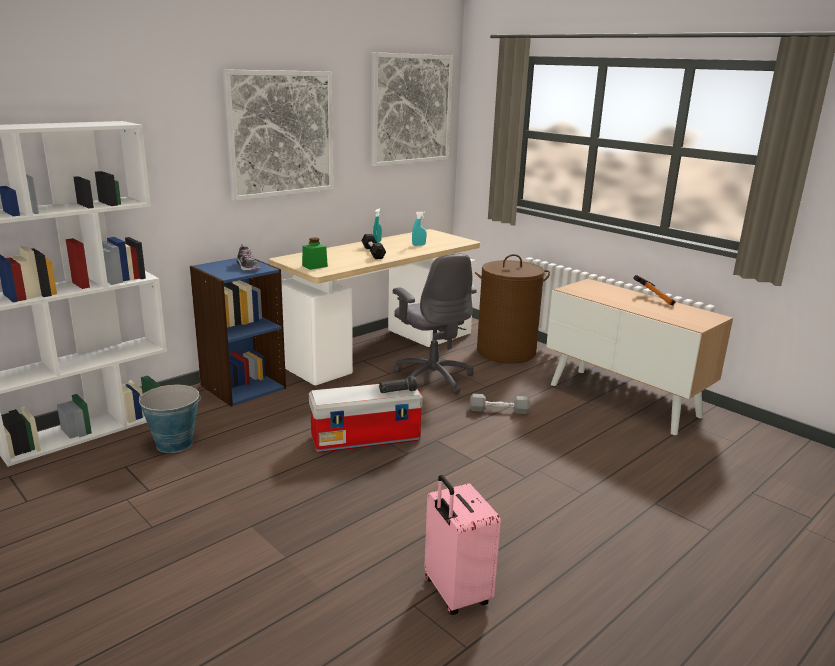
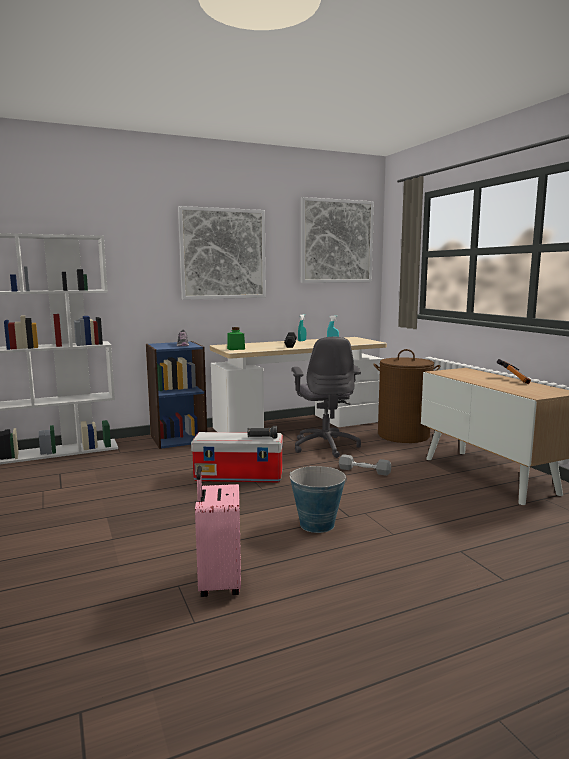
camera: 20 degrees right, 10 degrees down
bucket [139,385,201,453] -> bucket moved to [289,466,347,533]

